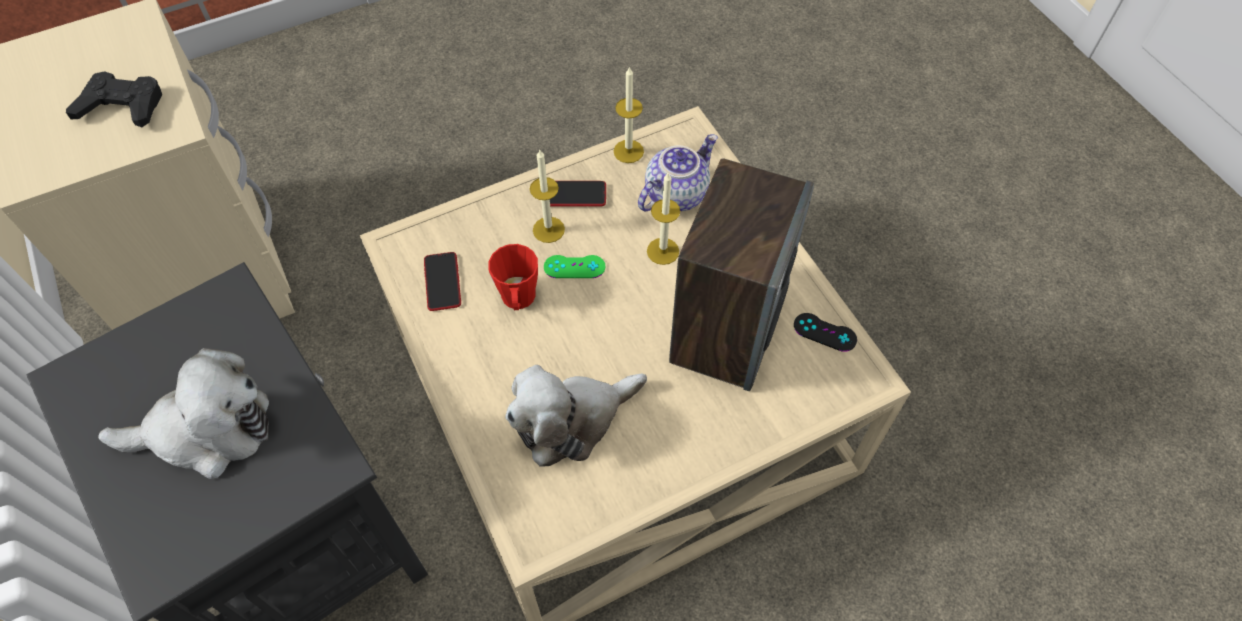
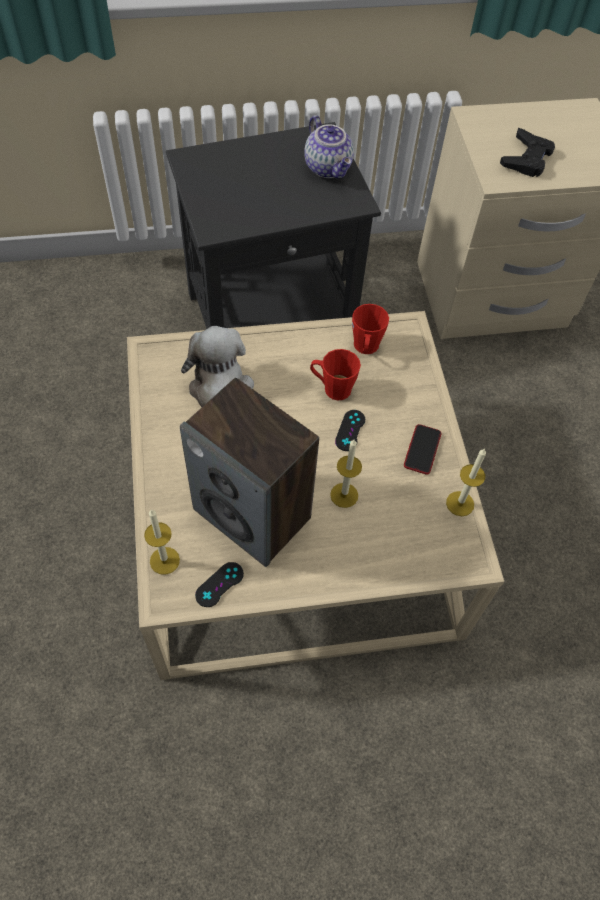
camera: 105 degrees right, 0 degrees up
plush toy [98,348,269,479] -> none
phone [424,252,461,311] -> red mug [352,304,389,354]
candle [530,150,565,243] -> candle moved to [144,510,180,575]
green game controller [544,255,606,278] -> black game controller [335,410,365,451]
teapot [638,134,718,211] -> teapot moved to [304,115,354,179]

